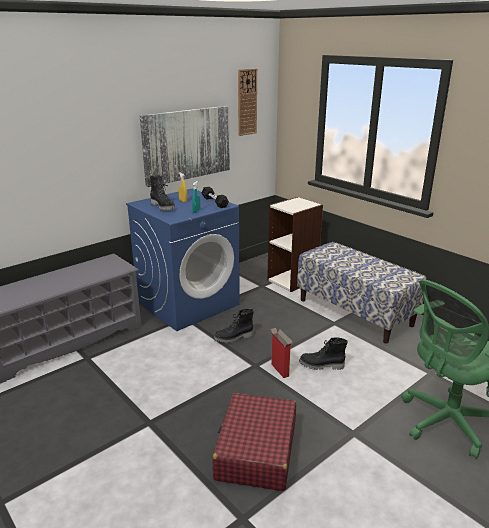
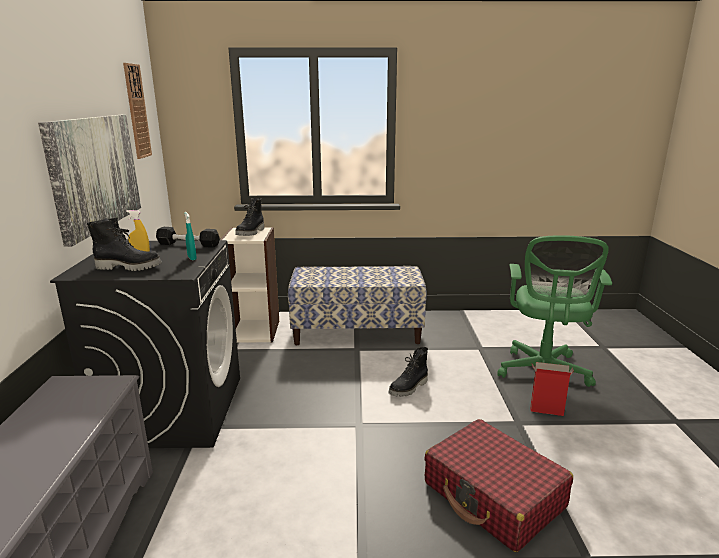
camera: 50 degrees left, 5 degrees down
blue washing machine [126,189,240,331] -> black washing machine [50,240,240,448]
black boot [214,309,254,343] -> black boot moved to [235,198,264,236]
cardboard box [270,328,293,378] -> cardboard box moved to [530,362,574,416]

